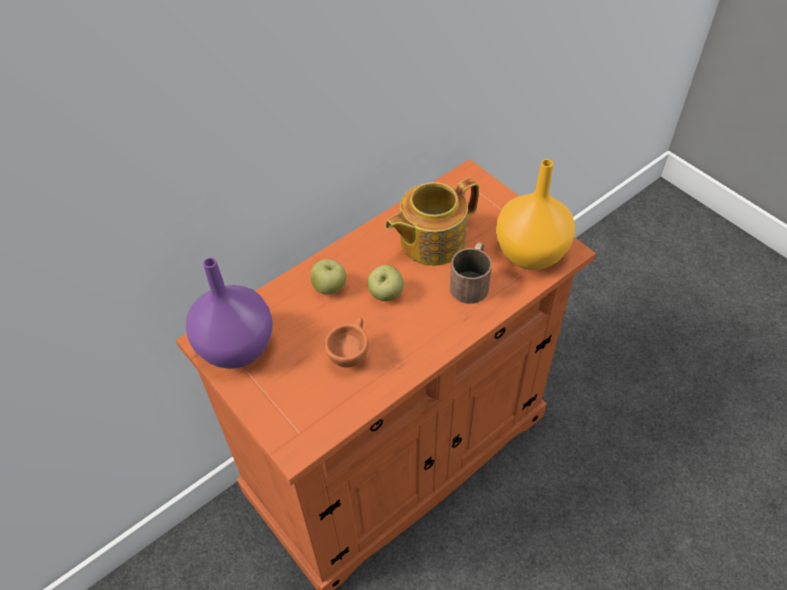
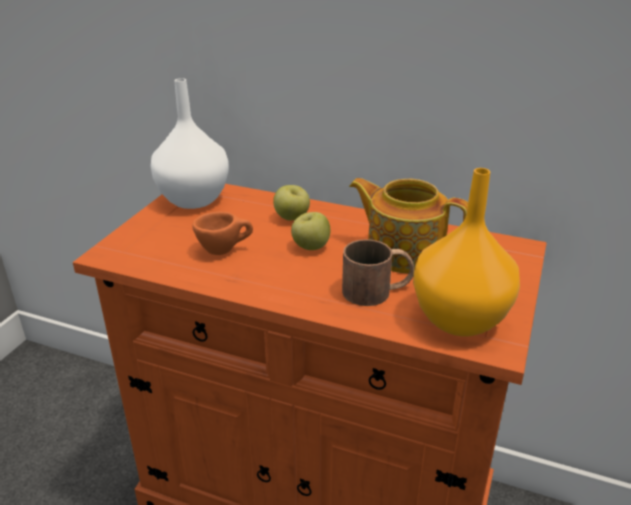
camera: 60 degrees right, 20 degrees down
purple vase [186,258,273,369] -> white vase [151,78,229,209]

